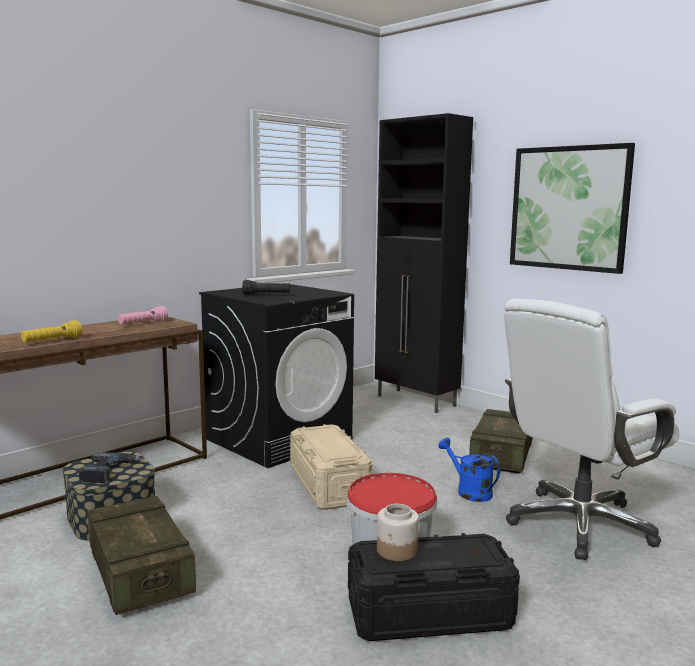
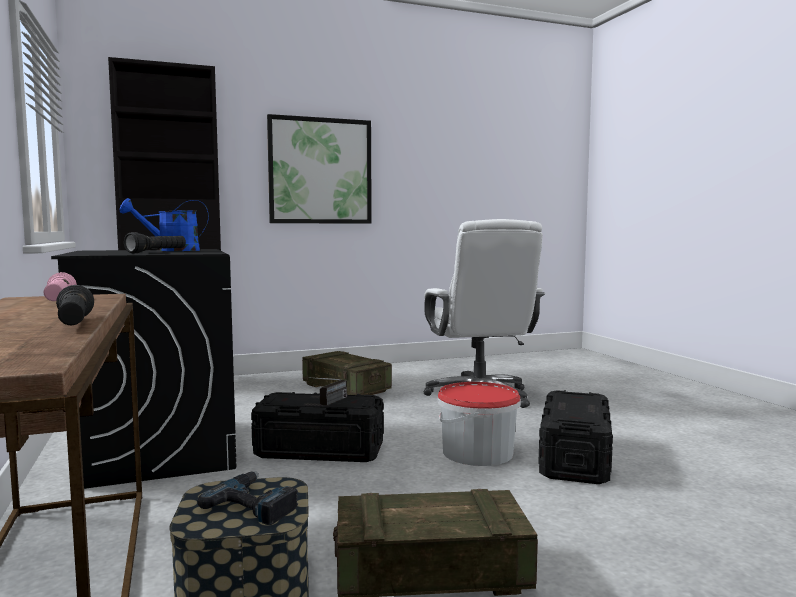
camera: 65 degrees left, 5 degrees down
yellow flashlight [21,320,82,342] -> black flashlight [56,285,94,325]
beige storage box [290,424,372,510] -> black storage box [251,392,384,462]
jar [377,504,419,561] -> none
blue watering can [438,438,500,502] -> blue watering can moved to [120,198,209,251]
none -> radio [308,377,347,406]

